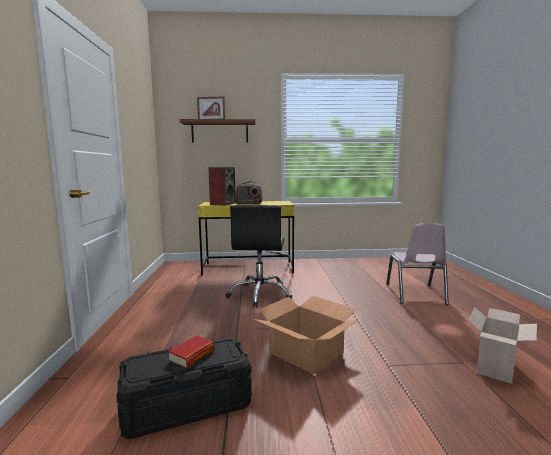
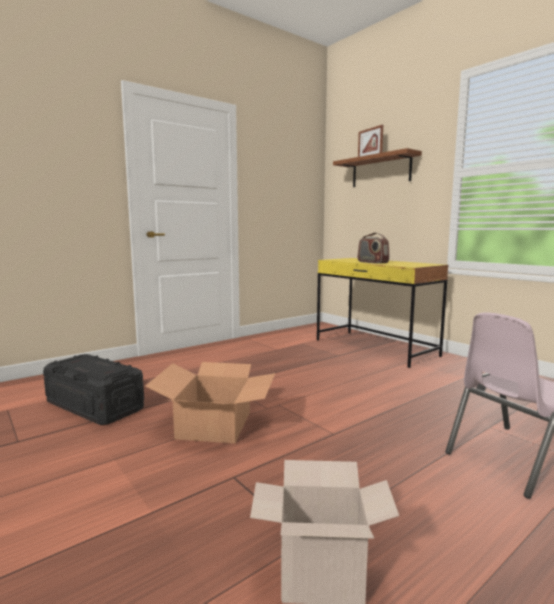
camera: 55 degrees right, 0 degrees up
book [168,335,215,368] -> none
speaker [208,167,236,205] -> none
black office chair [226,205,292,308] -> none

